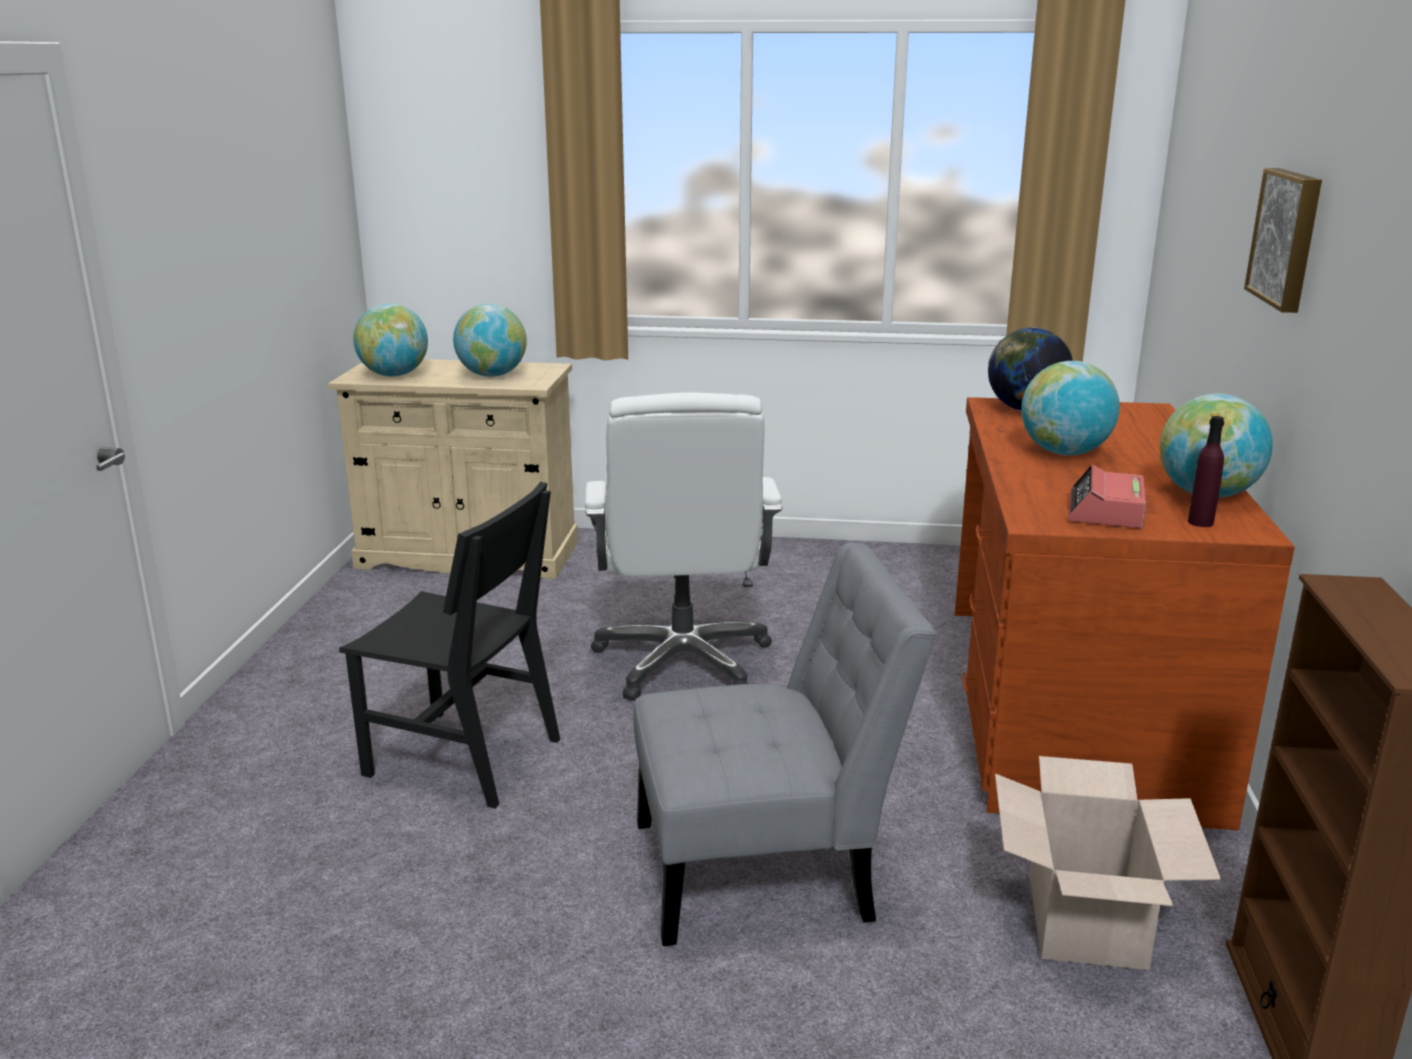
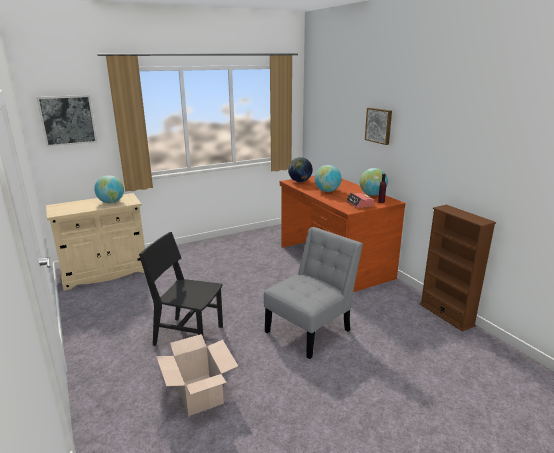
camera: 35 degrees left, 0 degrees up
black chair [339,482,560,808] -> black chair turned 150 degrees counterclockwise [139,232,223,346]
globe [353,304,428,377] -> none
white office chair [585,392,783,701] -> none
cardboard box [995,756,1221,970] -> cardboard box moved to [156,334,238,416]
none -> picture [37,95,97,147]

